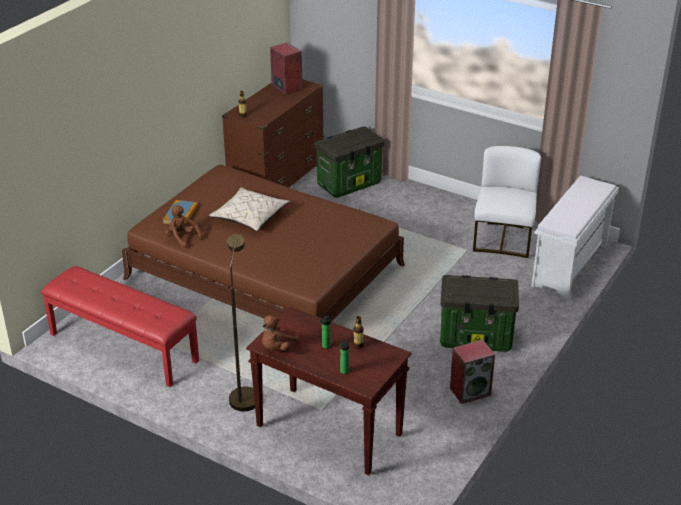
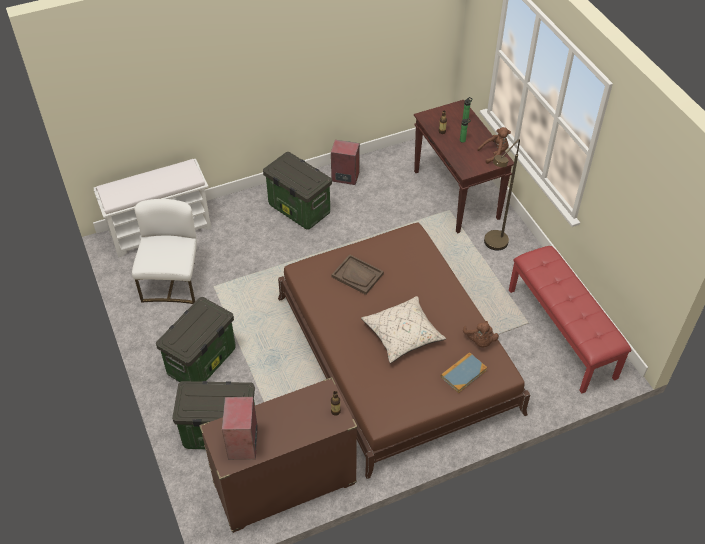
camera: 145 degrees left, 15 degrees up
white chair [473,146,541,258] -> white chair turned 135 degrees clockwise [132,199,197,304]
none -> storage box [156,297,236,382]
none -> brown tray [332,254,384,295]

